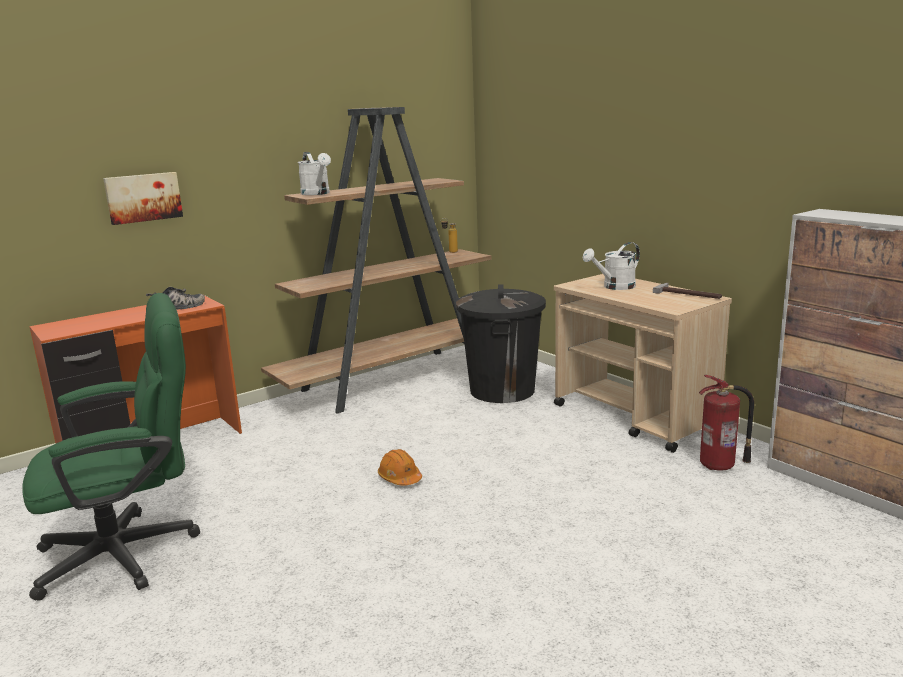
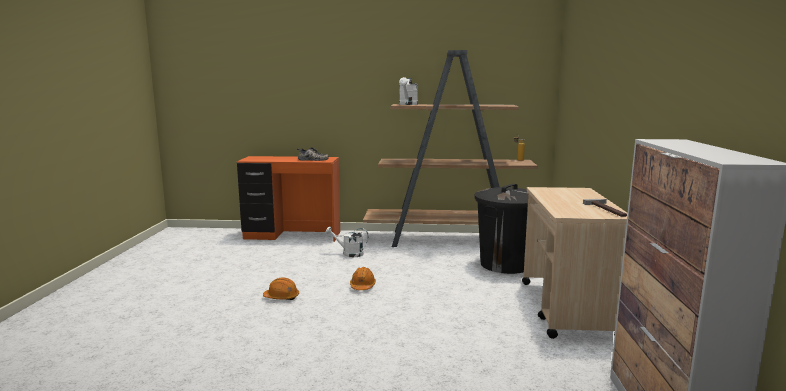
camera: 40 degrees right, 5 degrees down
green office chair [22,293,200,601] -> none
picture [103,172,183,225] -> none
white watering can [583,242,640,290] -> white watering can moved to [325,226,369,257]
fire extinguisher [699,375,754,471] -> none
none -> orange hard hat [263,278,299,300]

